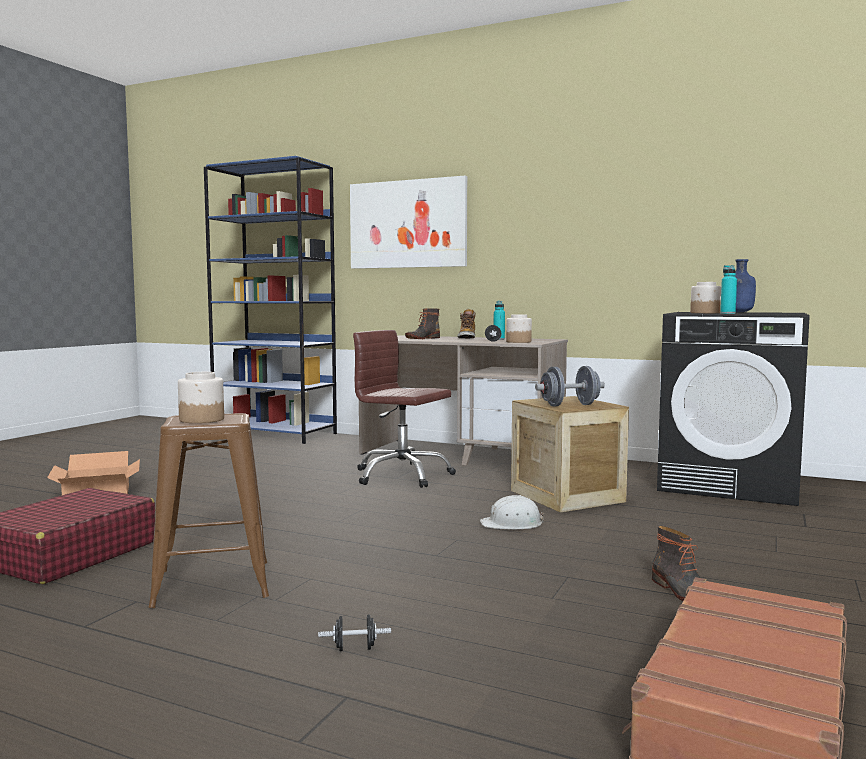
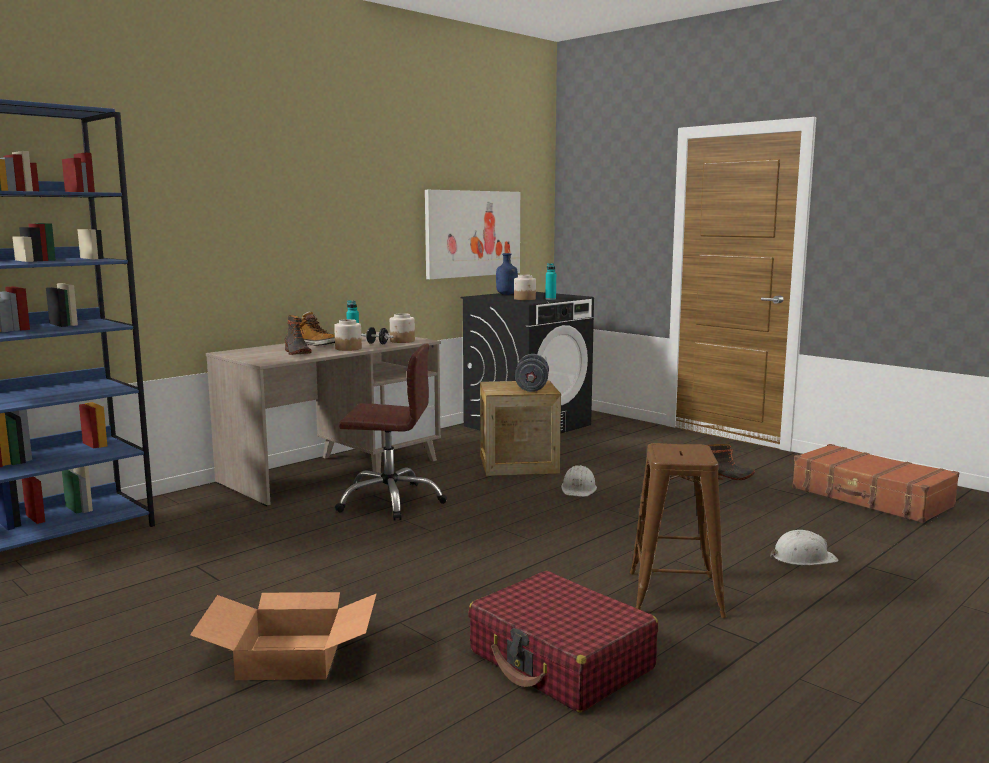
camera: 70 degrees left, 5 degrees up
jar [178,372,224,423] -> jar moved to [334,319,362,351]
black dumbbell [318,614,391,651] -> white hard hat [770,530,839,565]
picture [350,176,467,269] -> picture moved to [425,190,520,279]
brown office chair [353,330,456,488] -> brown office chair turned 135 degrees counterclockwise [335,344,447,521]

